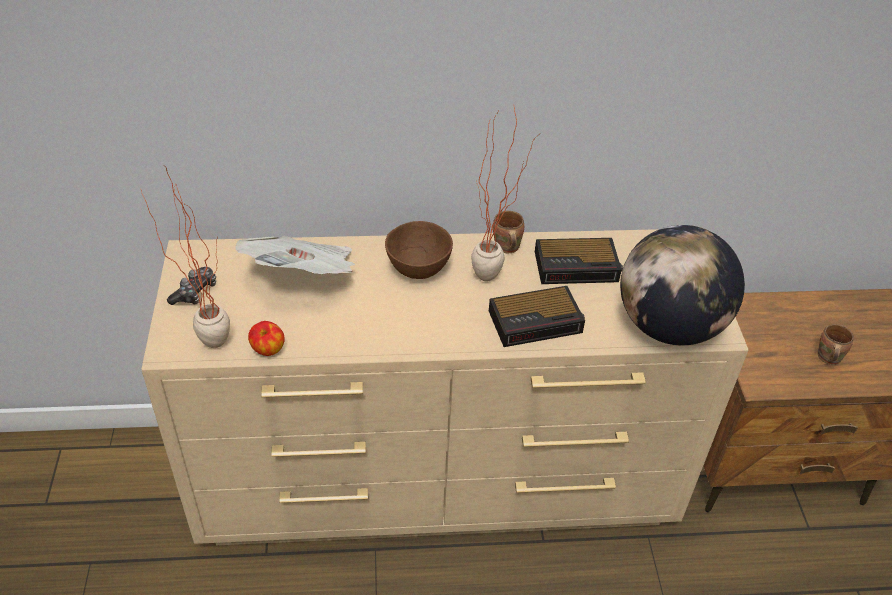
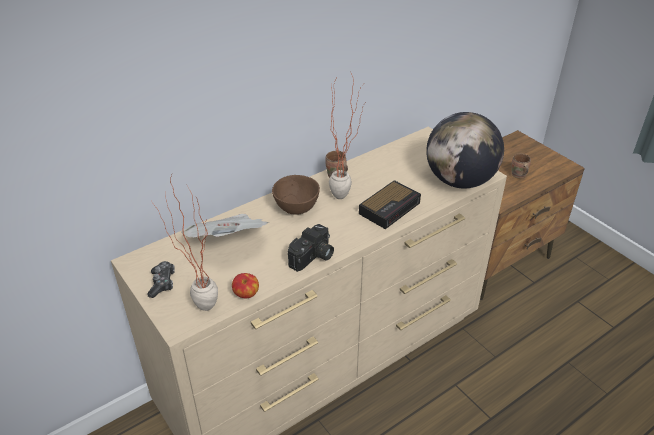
camera: 30 degrees left, 5 degrees down
alarm clock [535,238,623,284] -> none
none -> camera [288,224,334,272]

